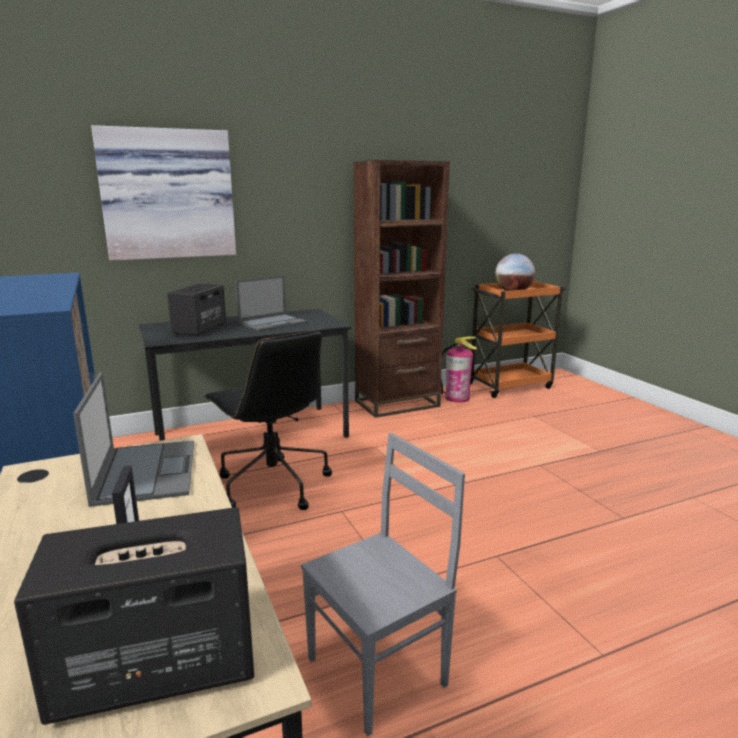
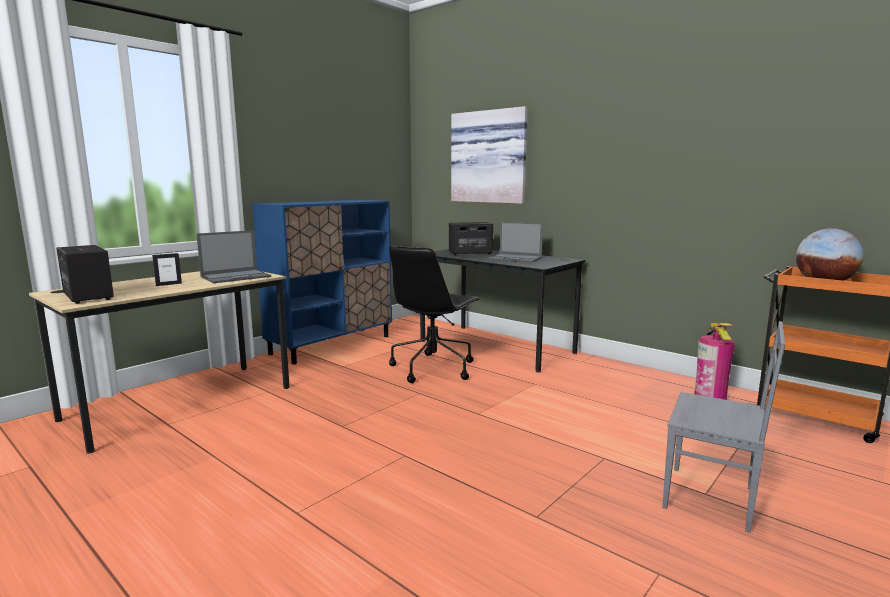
camera: 65 degrees right, 5 degrees down
grey chair [301,433,465,736] -> grey chair moved to [662,321,785,532]
brown bookcase [353,160,450,418] -> none

